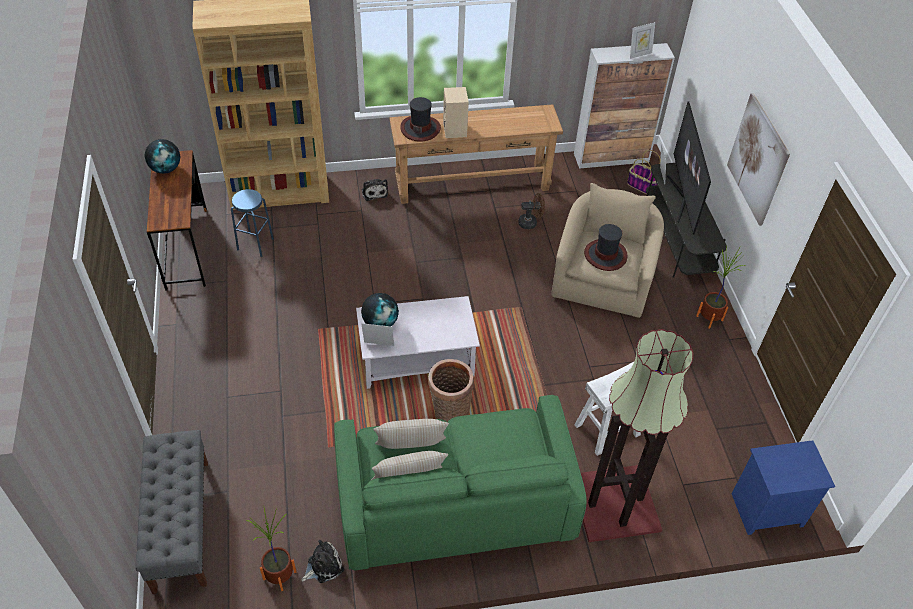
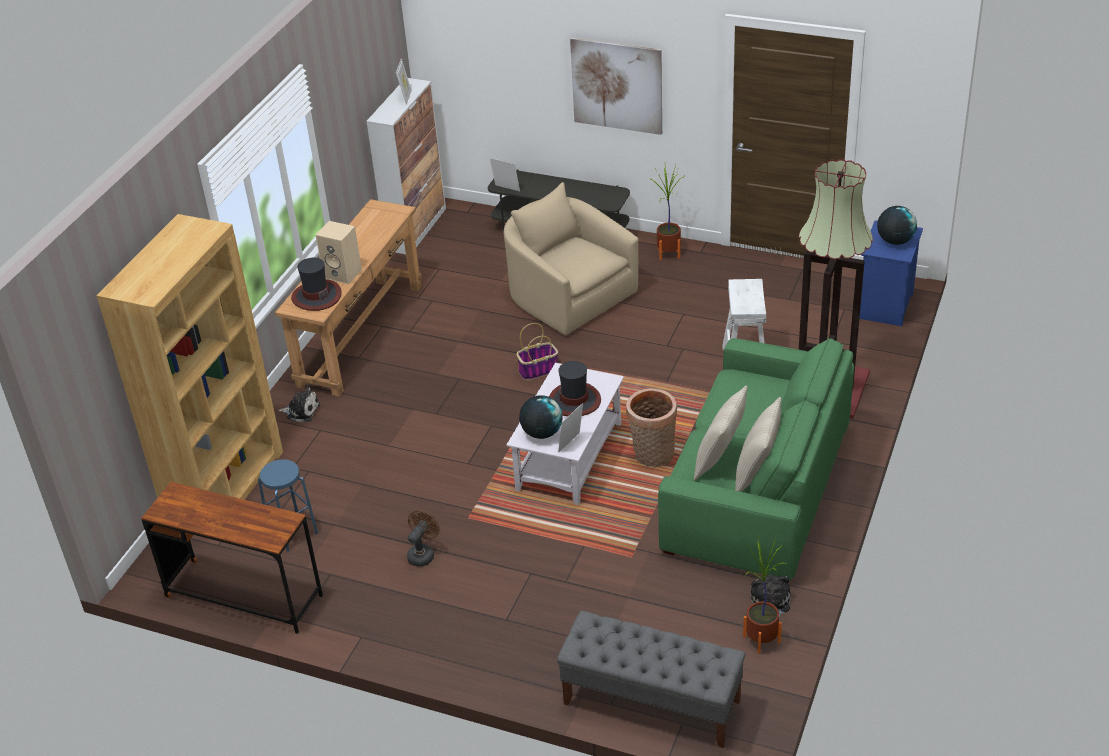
camera: 55 degrees left, 10 degrees down
globe [145,139,180,174] -> globe moved to [877,206,917,245]
brown fan [518,193,545,229] -> brown fan moved to [407,510,440,566]
hat [584,224,628,271] -> hat moved to [549,361,601,416]
basket [627,150,660,194] -> basket moved to [516,323,558,380]
television [667,101,711,235] -> none

